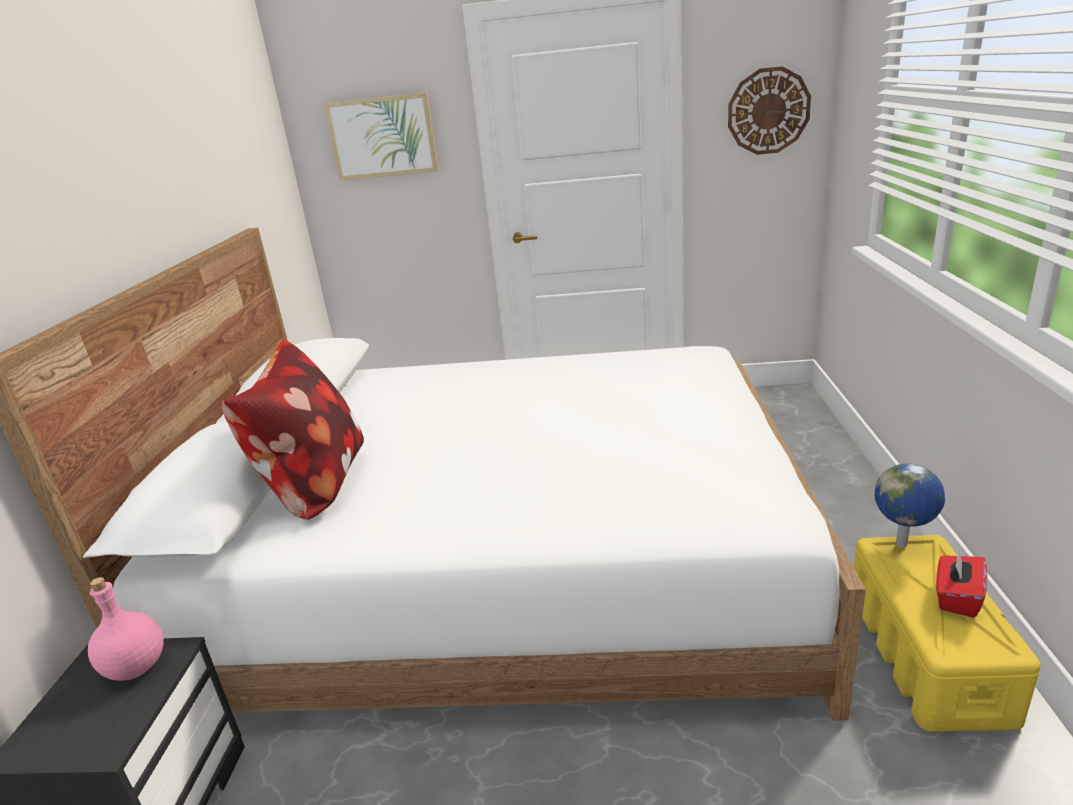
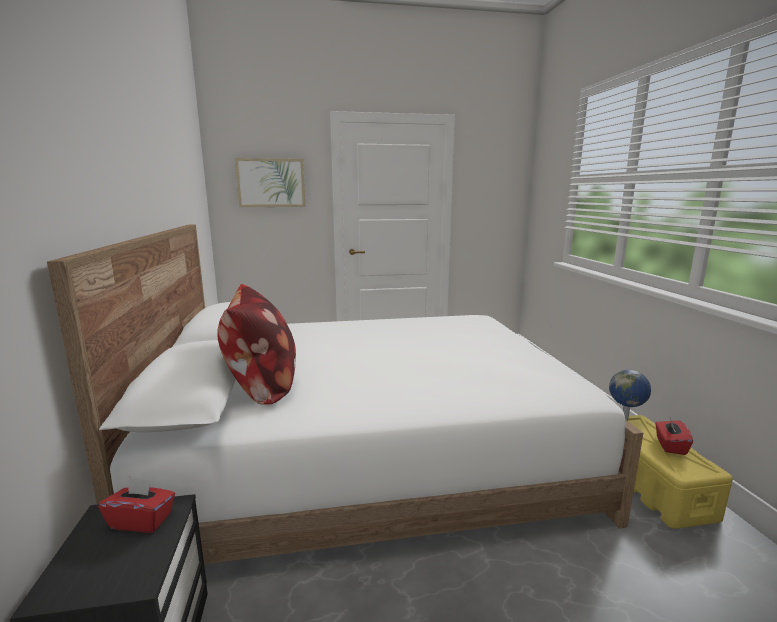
camera: 15 degrees left, 10 degrees down
pink bottle [88,577,164,681] -> red tissue box [98,477,175,533]
wall clock [728,66,811,155] -> none

